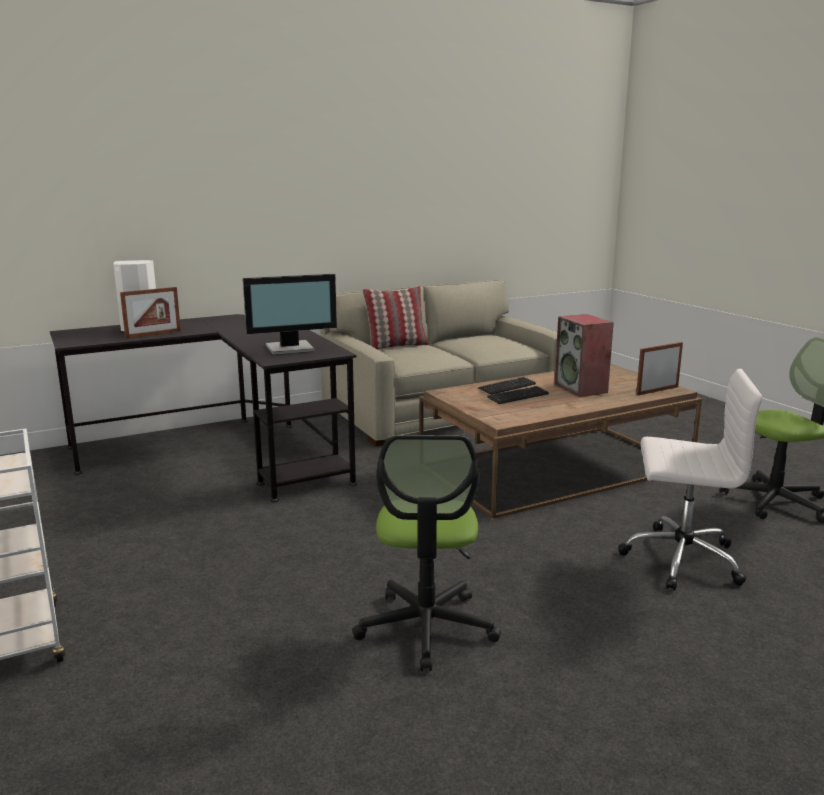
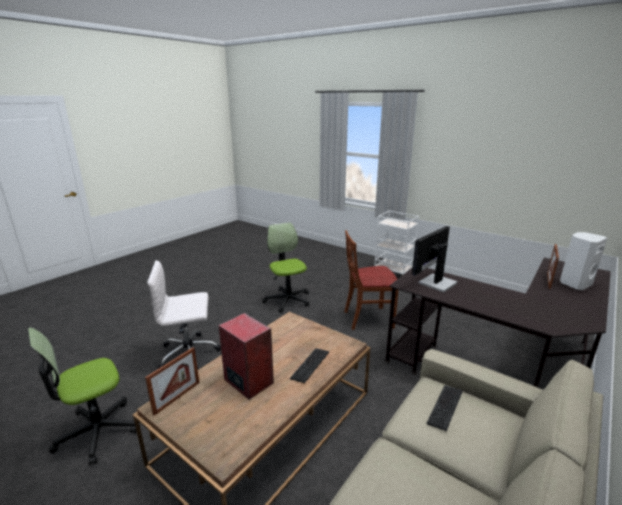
camera: 155 degrees right, 5 degrees up
pillow [363,286,428,349] -> none
keyboard [487,386,549,404] -> keyboard moved to [427,385,463,431]
none -> brown chair [344,230,399,330]

